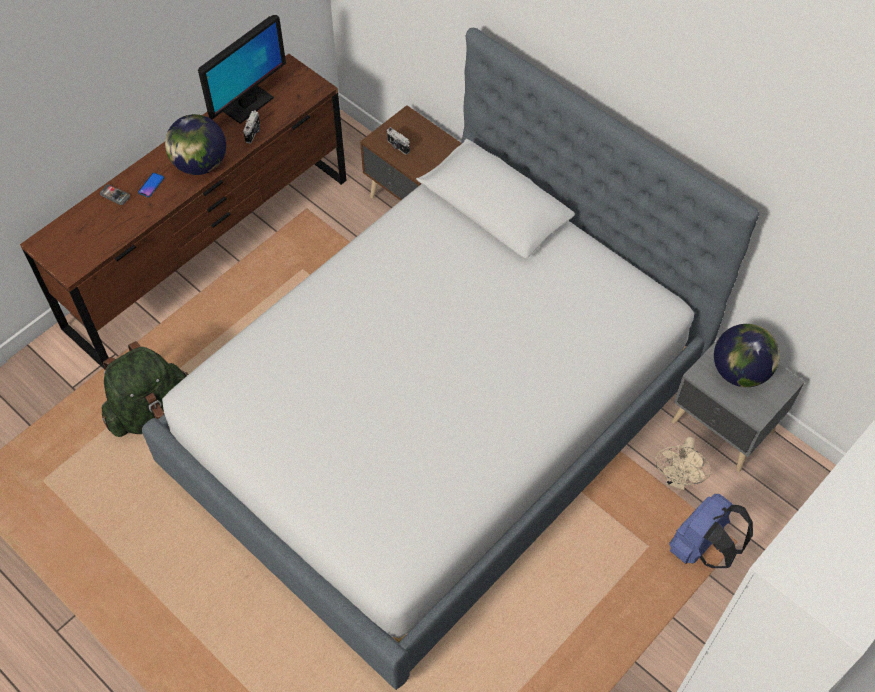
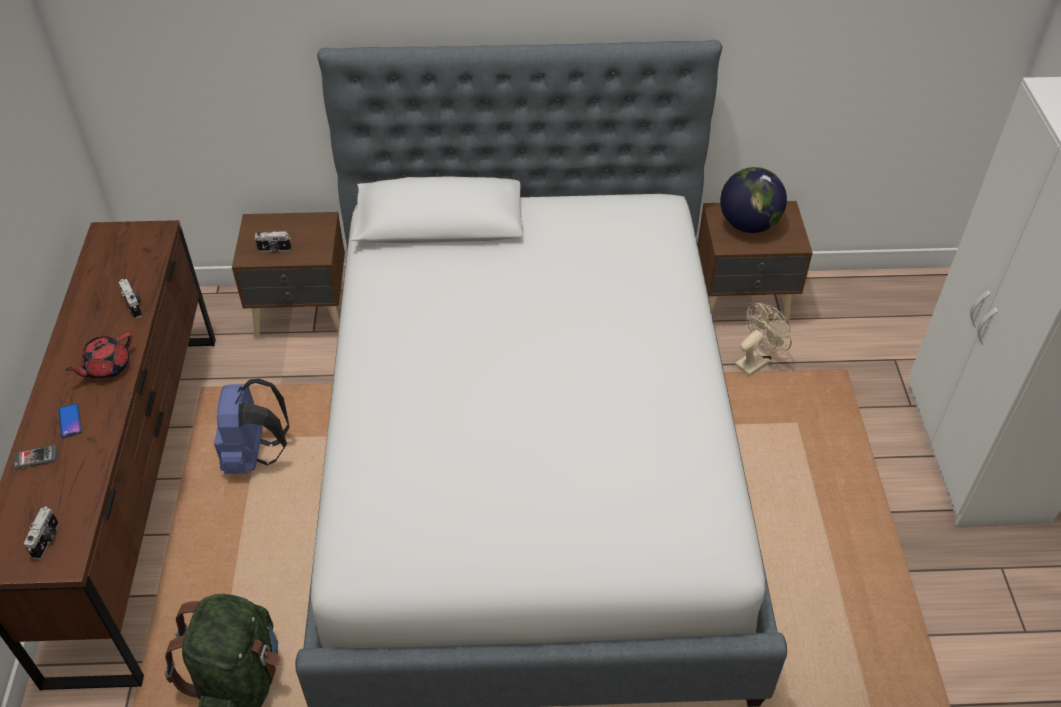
camera: 45 degrees left, 10 degrees down
globe [165,114,226,175] -> red teapot [66,333,132,380]
monitor [198,15,286,124] -> none
beige fan [655,437,711,490] -> beige fan turned 105 degrees counterclockwise [735,303,792,376]
blue backpack [669,494,753,568] -> blue backpack moved to [214,378,290,474]
grey nightstand [672,329,805,472] -> brown nightstand [697,201,813,323]
none -> camera [24,506,59,560]

